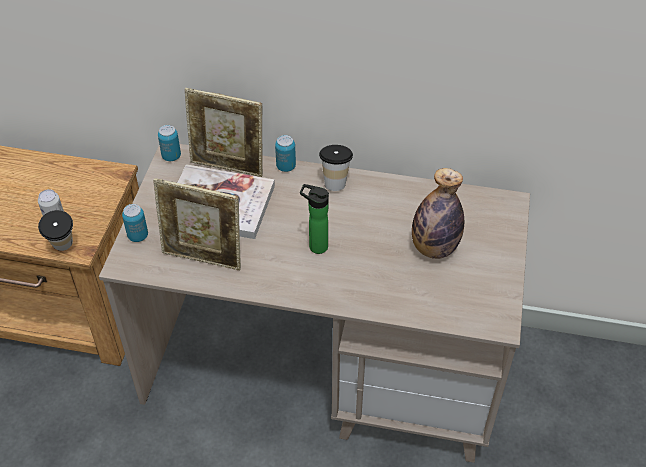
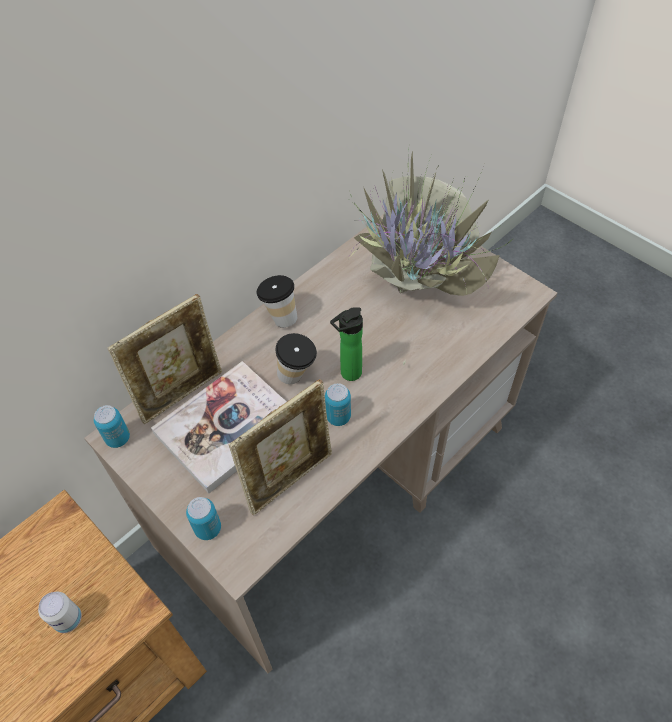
camera: 55 degrees left, 5 degrees up
cup [38,210,73,251] -> cup moved to [276,333,317,384]
can [275,135,296,172] -> can moved to [325,383,351,426]
bottle [412,168,464,259] -> potted plant [324,150,512,366]

